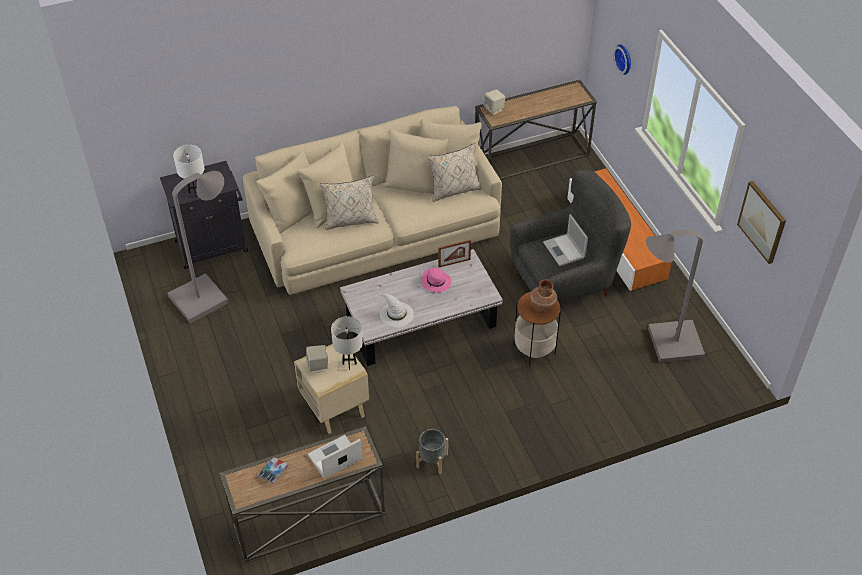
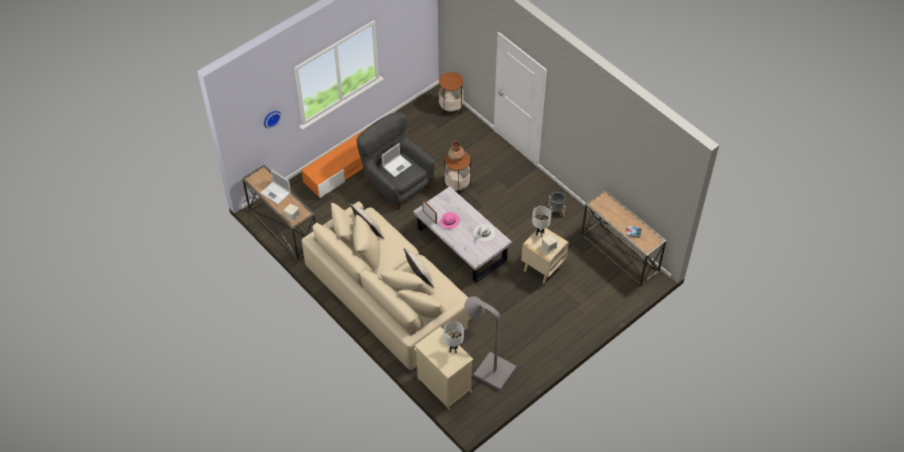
camera: 110 degrees left, 5 degrees up
black cabinet [160,161,248,269] -> beige cabinet [414,327,473,410]
laptop [308,435,362,479] -> laptop moved to [260,169,291,204]
grey floor lamp [646,230,705,363] -> none
picture [737,181,786,264] -> none
none -> side table [439,72,464,116]

